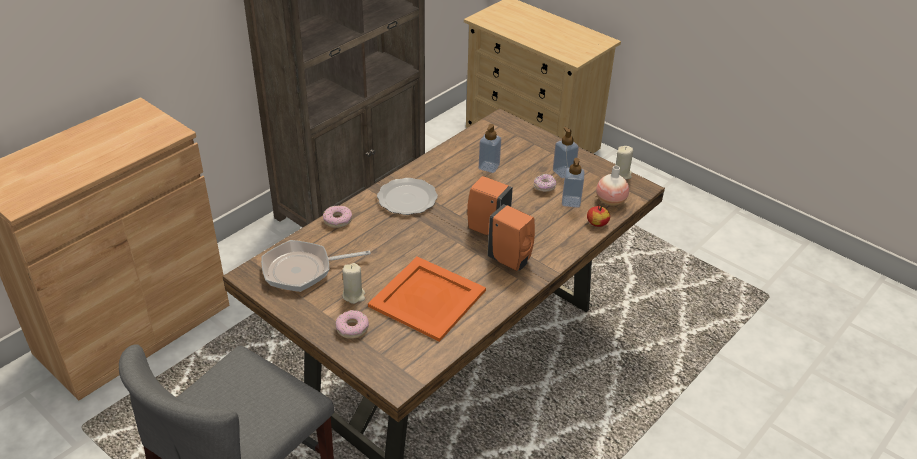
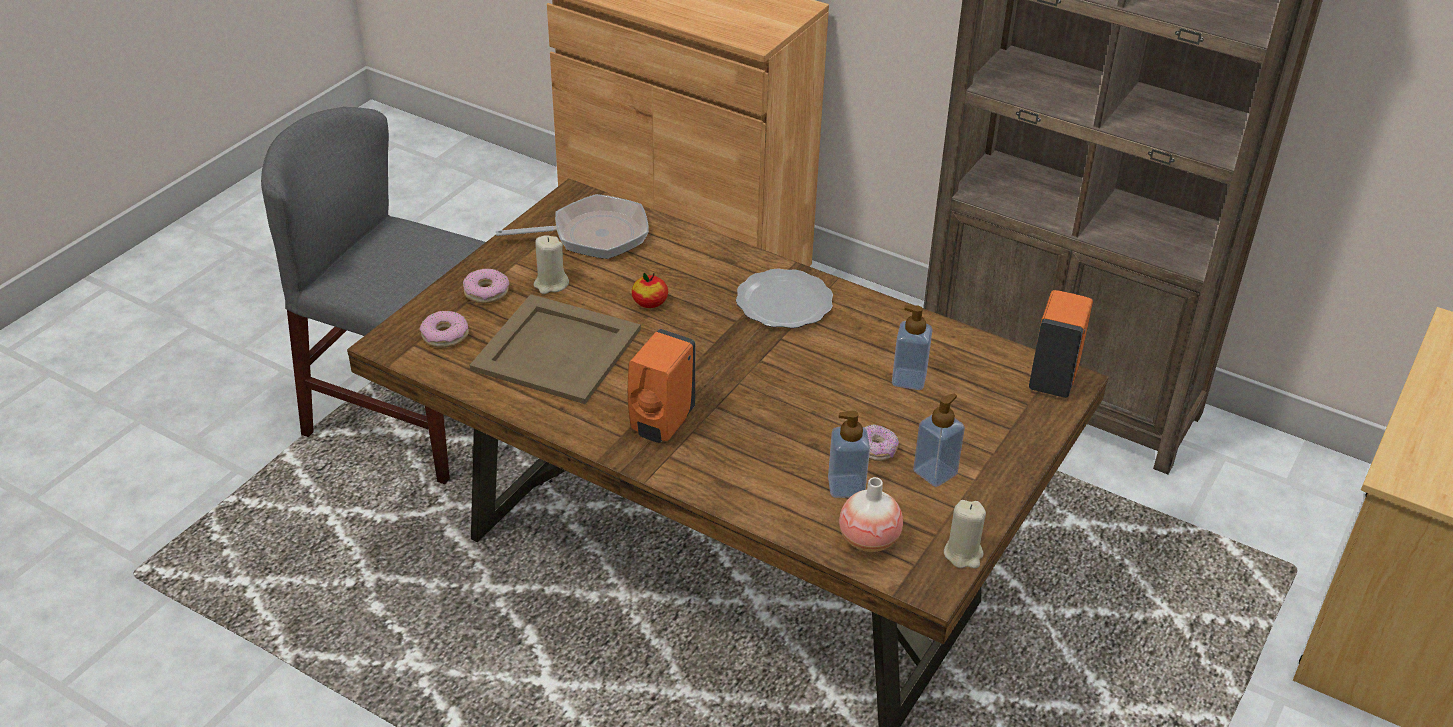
camera: 80 degrees right, 0 degrees up
frying pan [261,240,371,292] -> frying pan turned 105 degrees clockwise [496,194,649,259]
donut [323,206,352,228] -> donut moved to [420,311,469,348]
orange tray [368,257,486,342] -> beige tray [469,294,641,404]
orange soap dispenser [467,176,513,236] -> orange soap dispenser moved to [1029,290,1093,398]
apple [587,205,610,227] -> apple moved to [631,273,668,308]

